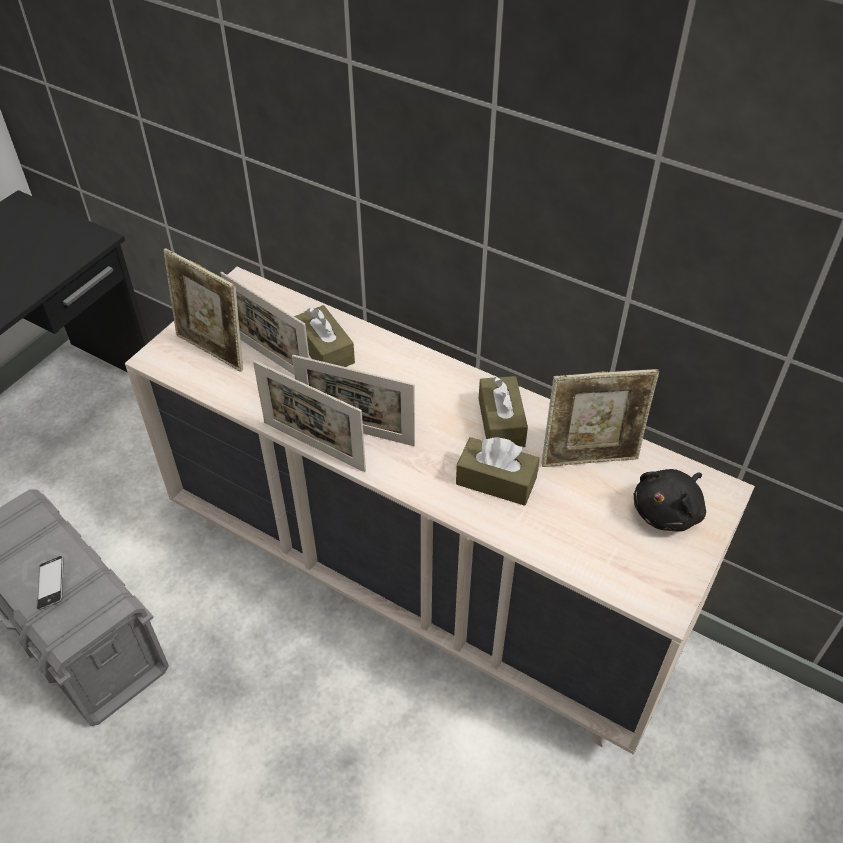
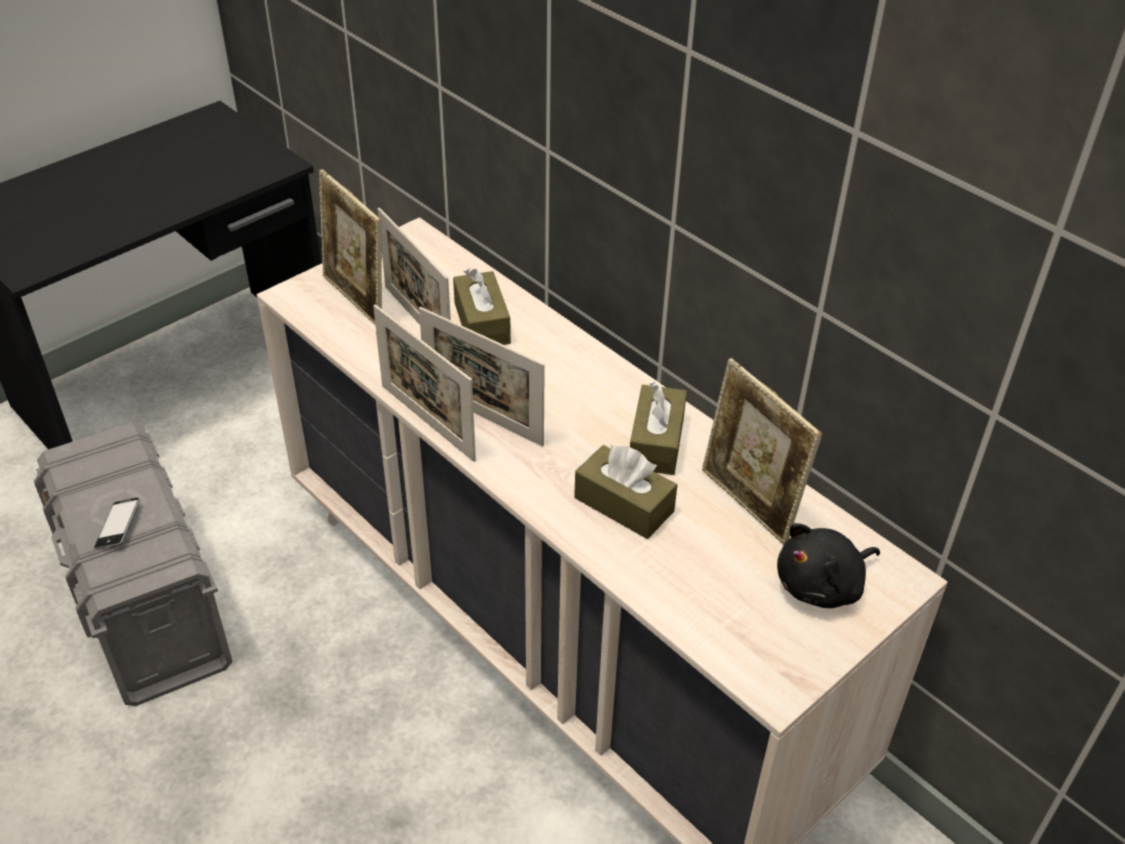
camera: 15 degrees right, 5 degrees down
picture frame [541,369,659,467] -> picture frame turned 45 degrees clockwise [702,358,822,545]

